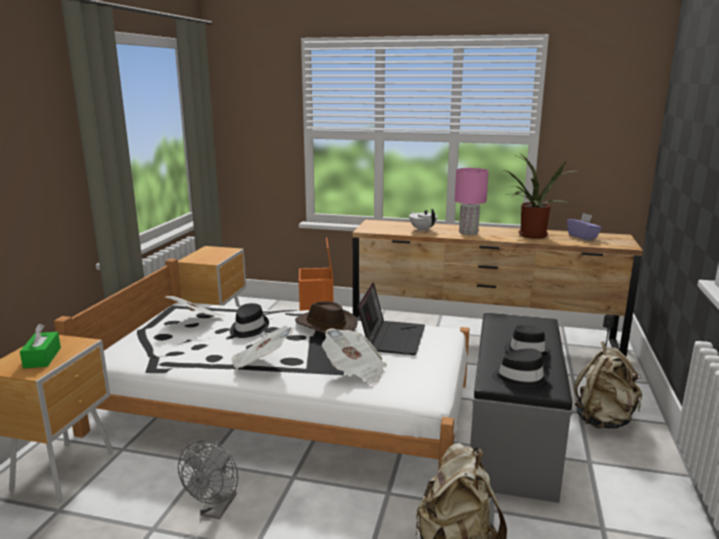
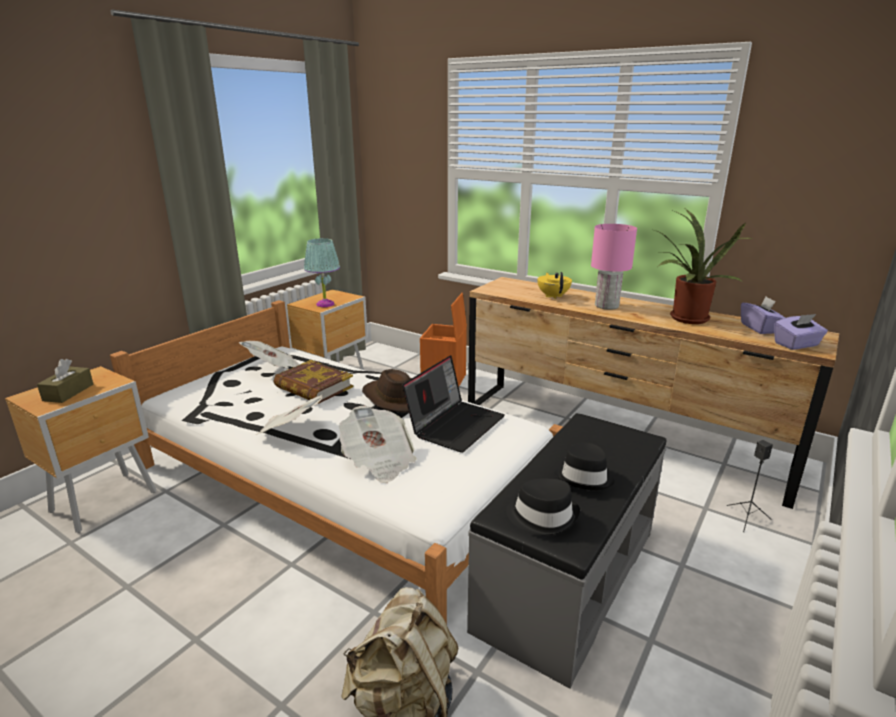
camera: 20 degrees right, 5 degrees up
green tissue box [20,324,61,368] -> brown tissue box [37,359,93,403]
grey fan [178,441,238,519] -> none
black hat [230,303,269,338] -> book [274,360,354,404]
white teapot [409,209,437,232] -> yellow teapot [537,272,572,299]
beige backpack [574,341,642,429] -> none
none -> turquoise table lamp [304,238,340,307]
none -> purple tissue box [774,314,828,350]

